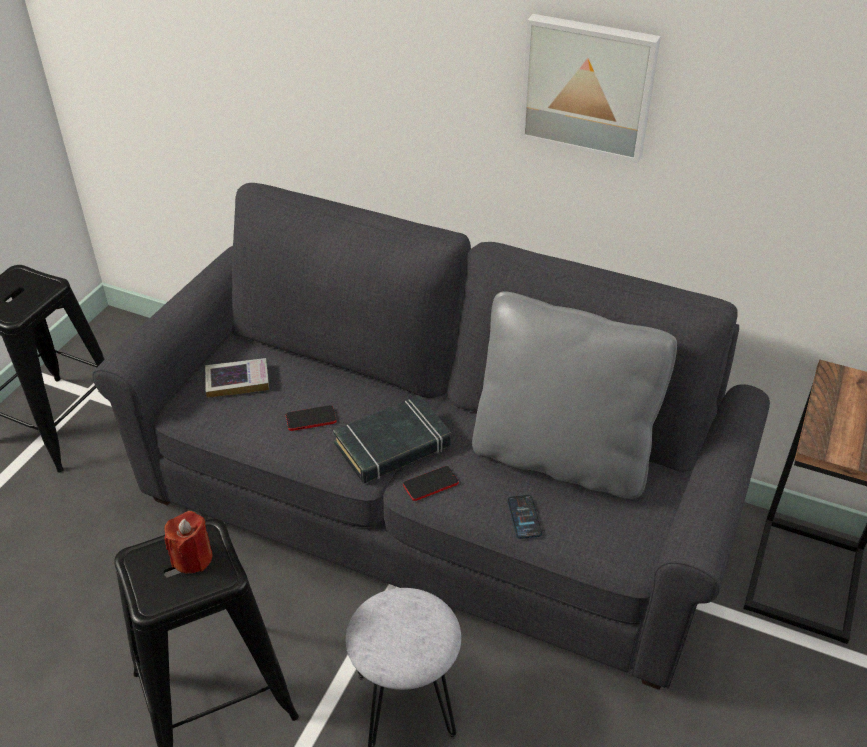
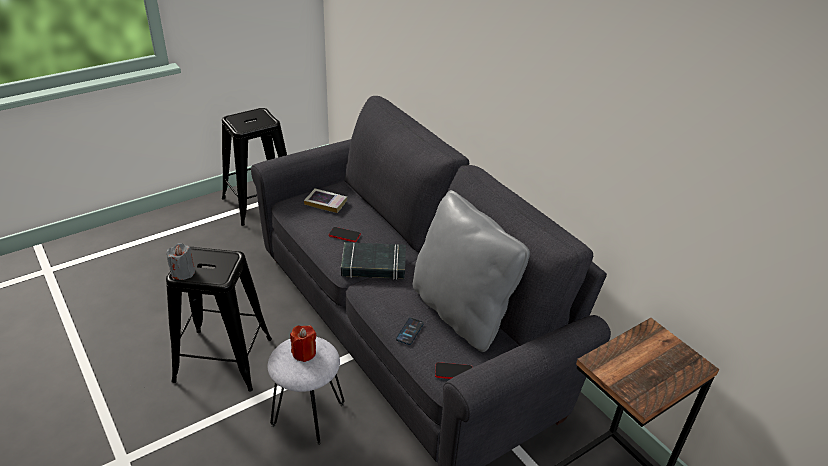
camera: 30 degrees right, 5 degrees down
red candle [164,511,212,574] -> red candle moved to [290,325,316,362]
phone [403,466,459,501] -> phone moved to [435,362,472,379]
picture [520,14,661,163] -> none
none -> grey candle [167,243,195,280]

